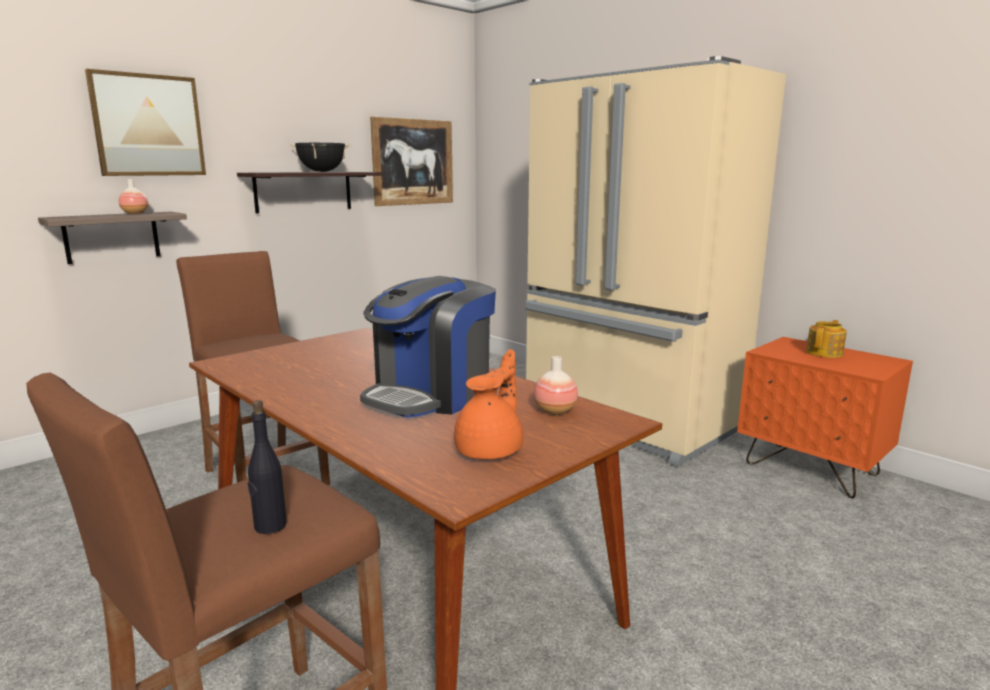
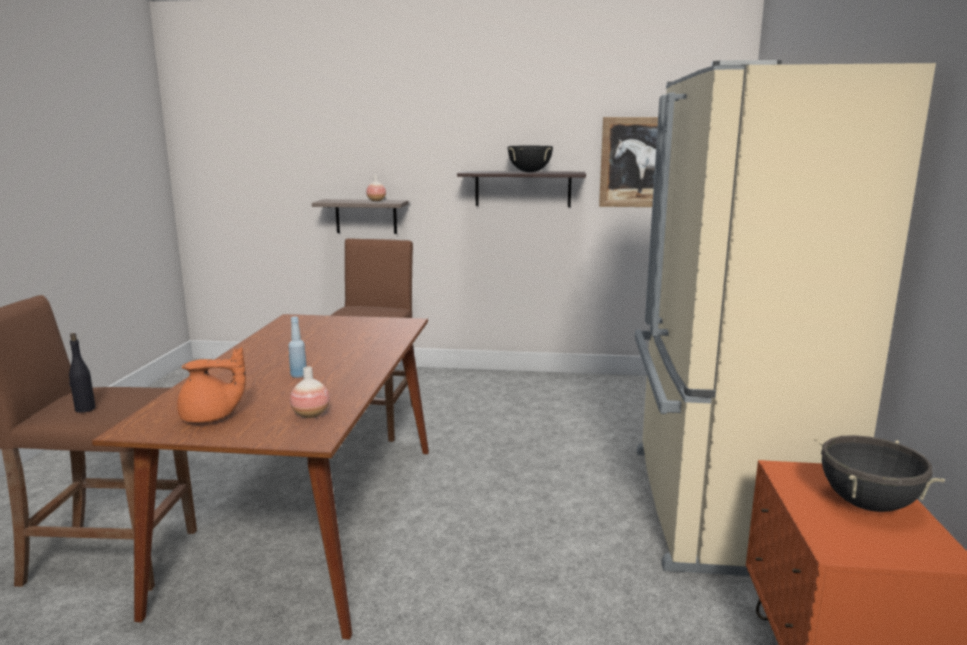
camera: 50 degrees right, 0 degrees up
picture [85,69,206,176] -> none
coffee machine [360,276,496,418] -> blue bottle [288,317,306,378]
teapot [806,320,847,358] -> black cooking pot [814,435,945,512]

